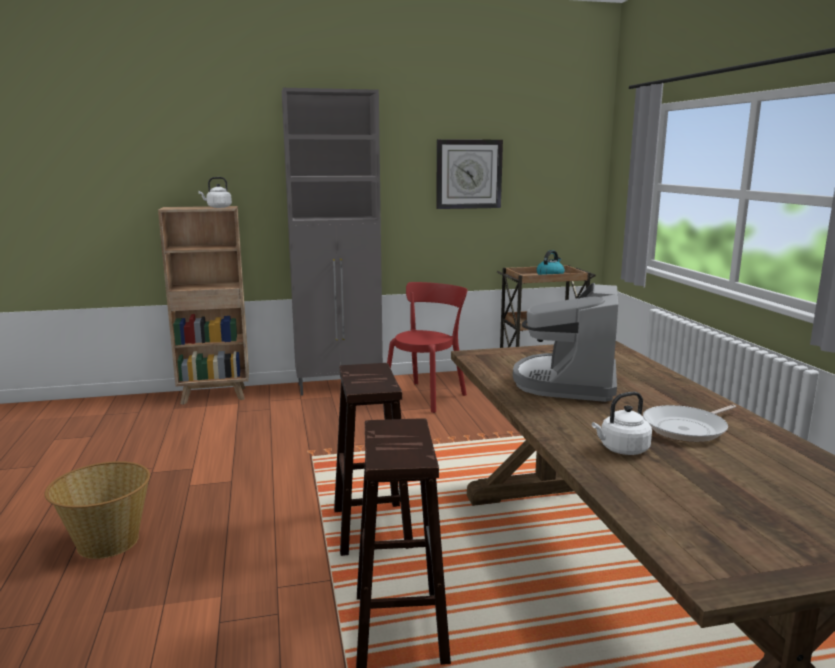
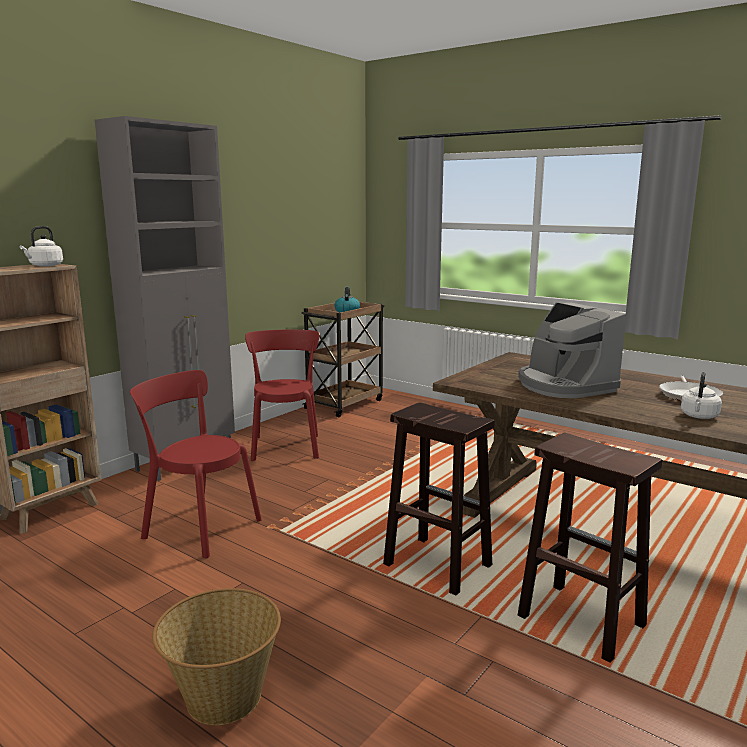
camera: 40 degrees left, 0 degrees up
wall clock [436,139,503,209] -> none
none -> red chair [130,370,262,559]

